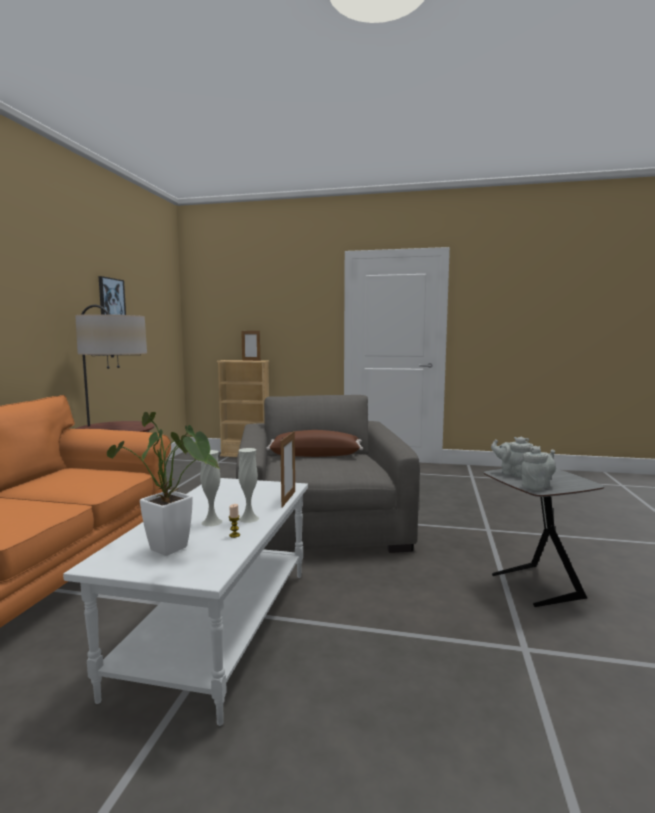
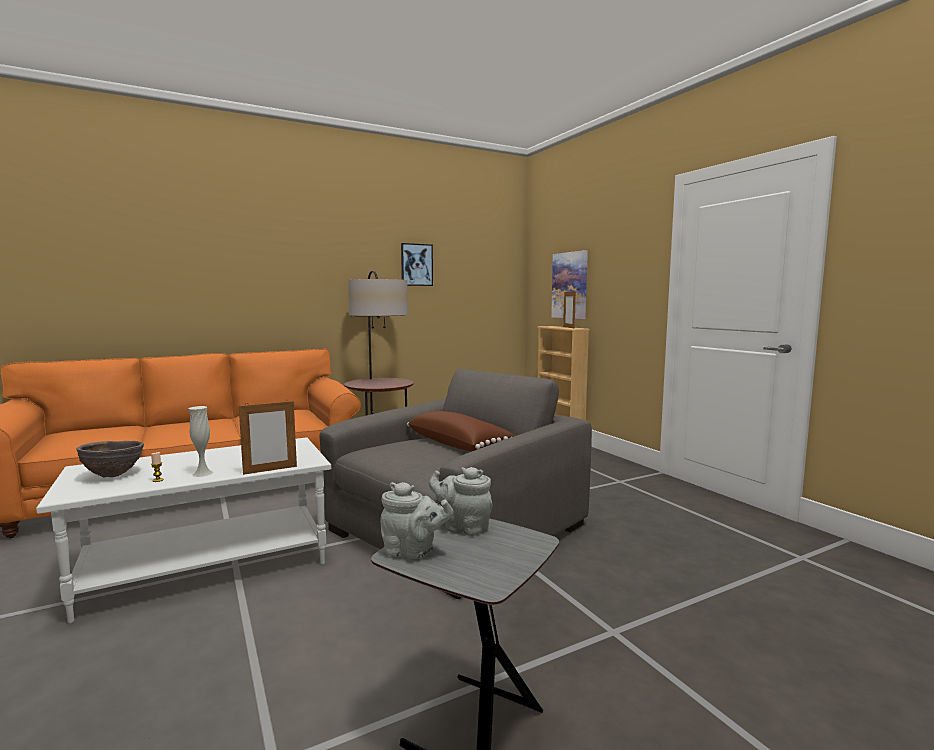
camera: 50 degrees right, 0 degrees up
potted plant [107,412,221,556] -> brown bowl [76,441,144,477]
white vase [200,450,222,526] -> none
grey teapot [491,437,533,477] -> grey teapot turned 60 degrees counterclockwise [429,467,493,536]
none -> picture [551,250,588,319]

